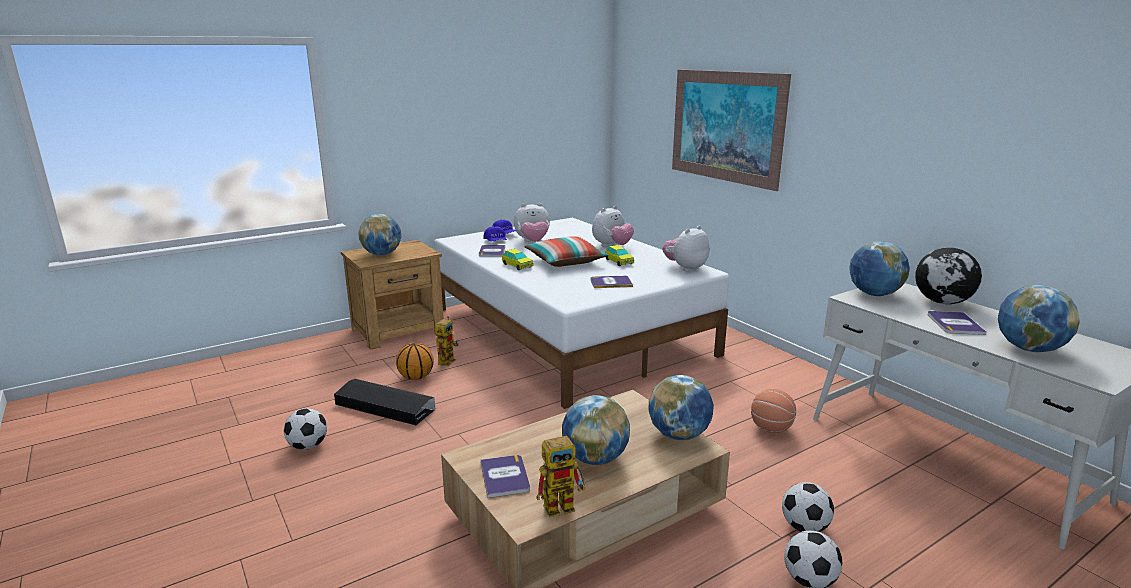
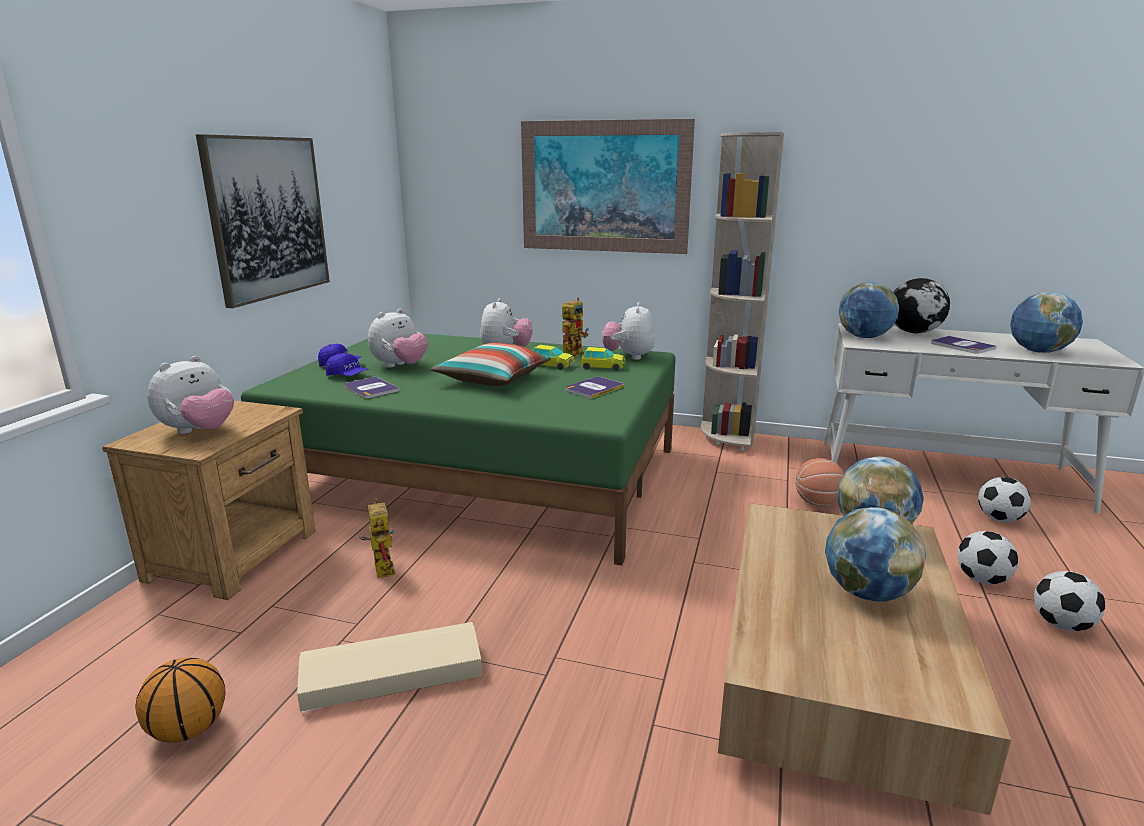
camera: 40 degrees left, 0 degrees up
football [284,408,327,450] -> football moved to [978,477,1031,522]
black storage box [334,379,435,425] -> beige storage box [297,622,482,713]
globe [359,214,401,255] -> plush toy [147,356,234,434]
basketball [396,343,434,380] -> basketball moved to [135,657,226,743]
white bed [434,218,729,409] -> green bed [241,333,676,566]
book [480,455,530,498] -> none
toy car [502,249,534,270] -> toy car moved to [580,347,625,371]
toy robot [536,435,585,517] -> toy robot moved to [562,297,589,358]
none -> picture [196,135,330,308]
none -> beige bookcase [701,132,784,451]

